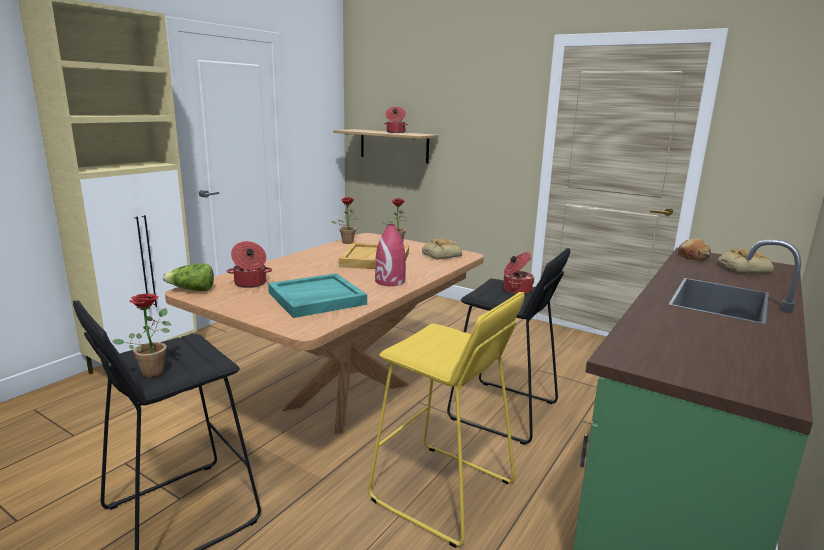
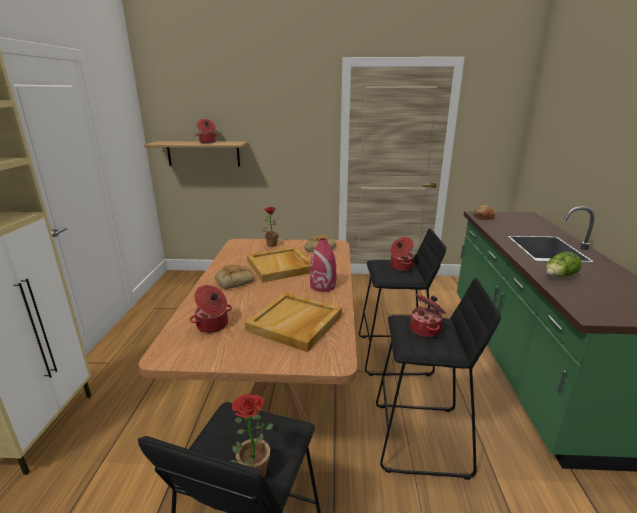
camera: 30 degrees left, 5 degrees up
lettuce [163,263,214,291] -> lettuce moved to [546,252,582,277]
turquoise tray [268,273,367,318] -> beige tray [245,292,342,352]
potted plant [331,197,358,244] -> none
yellow stool [368,292,525,548] -> black stool [376,278,501,480]
bread [718,248,774,273] -> bread moved to [214,265,254,289]
none -> cooking pot [410,294,445,337]

